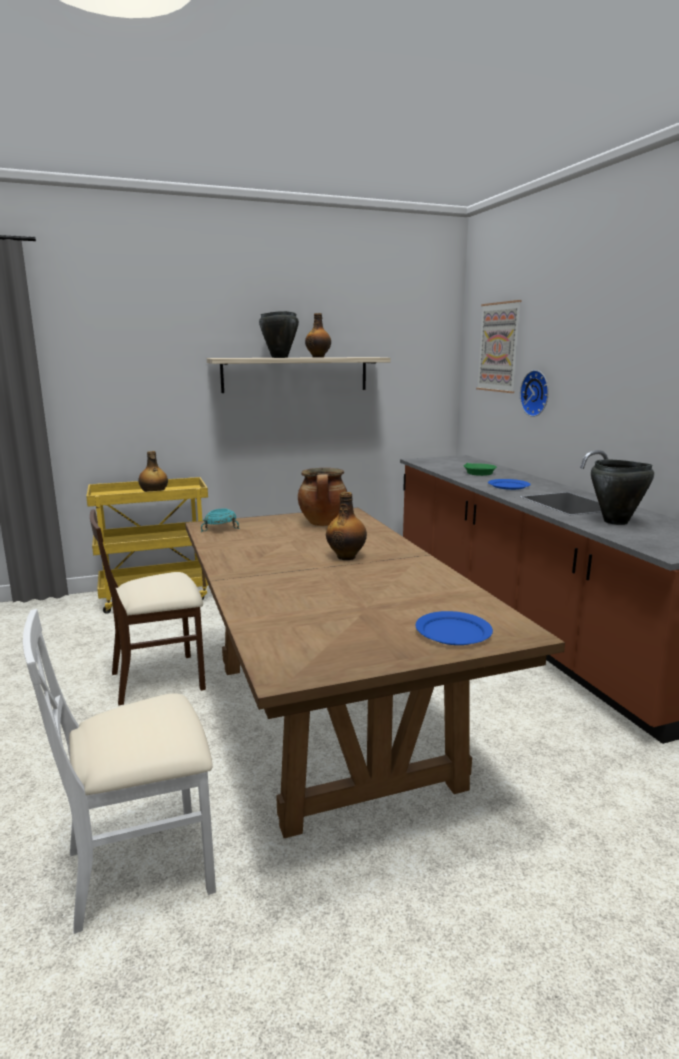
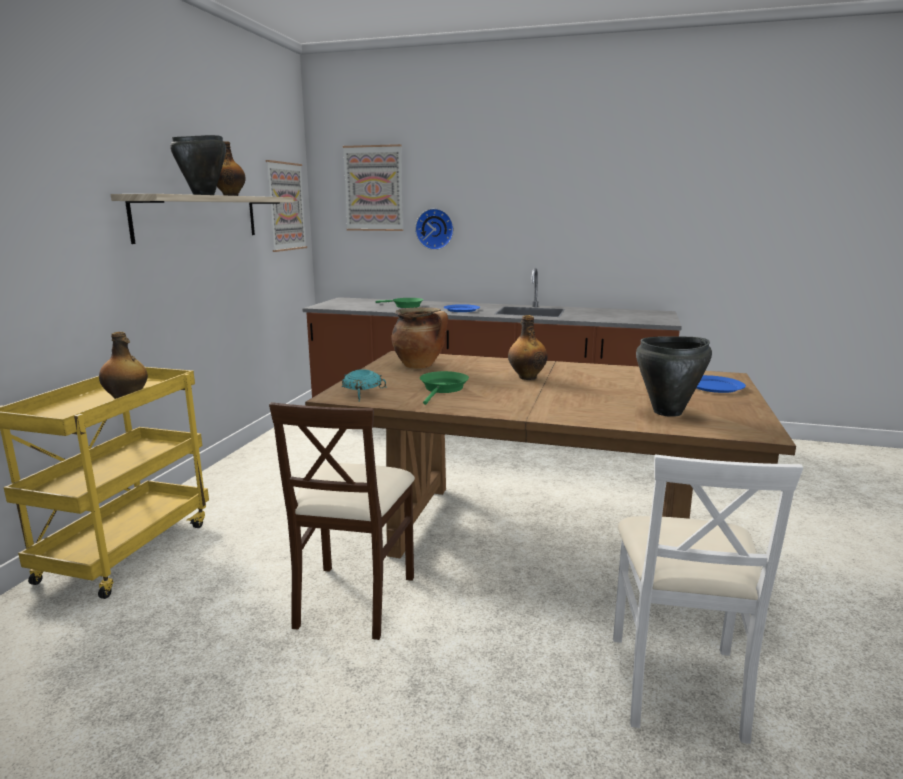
camera: 55 degrees left, 0 degrees up
black cooking pot [591,460,654,525] -> black cooking pot moved to [636,336,712,417]
none -> picture [266,160,307,252]
none -> green frying pan [420,371,469,405]

